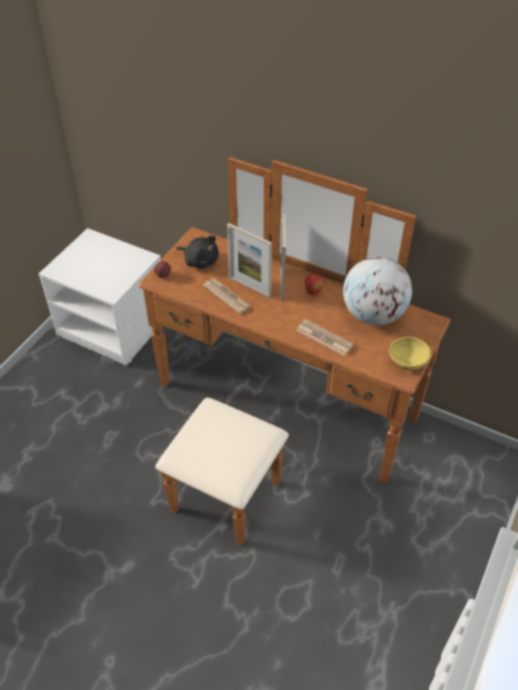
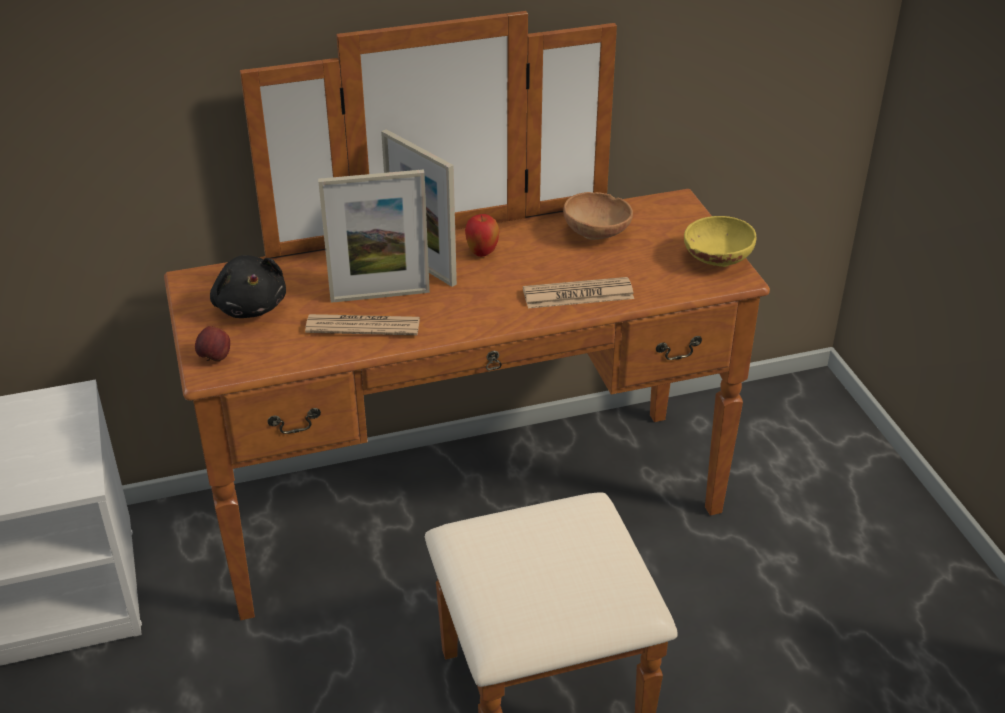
camera: 45 degrees left, 10 degrees down
black plush toy [176,236,219,268] -> black plush toy turned 75 degrees clockwise [210,255,286,318]
globe [343,256,412,325] -> brown bowl [563,192,633,240]

